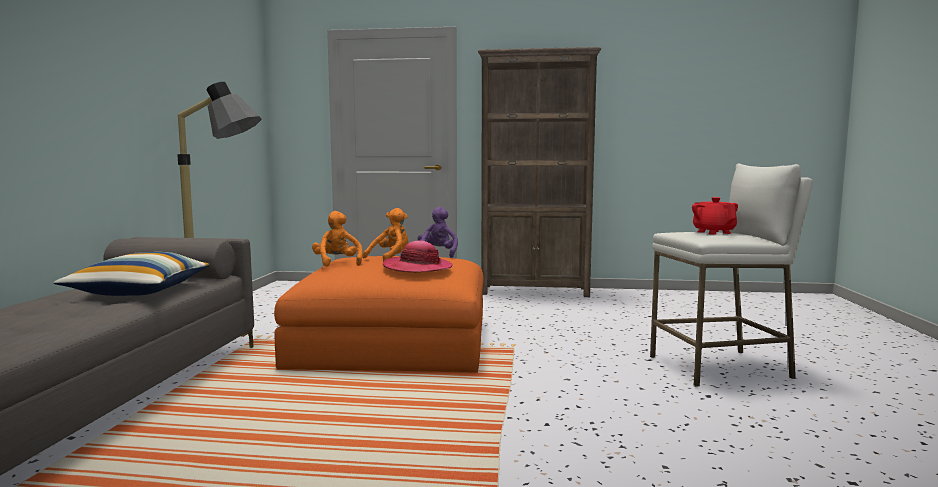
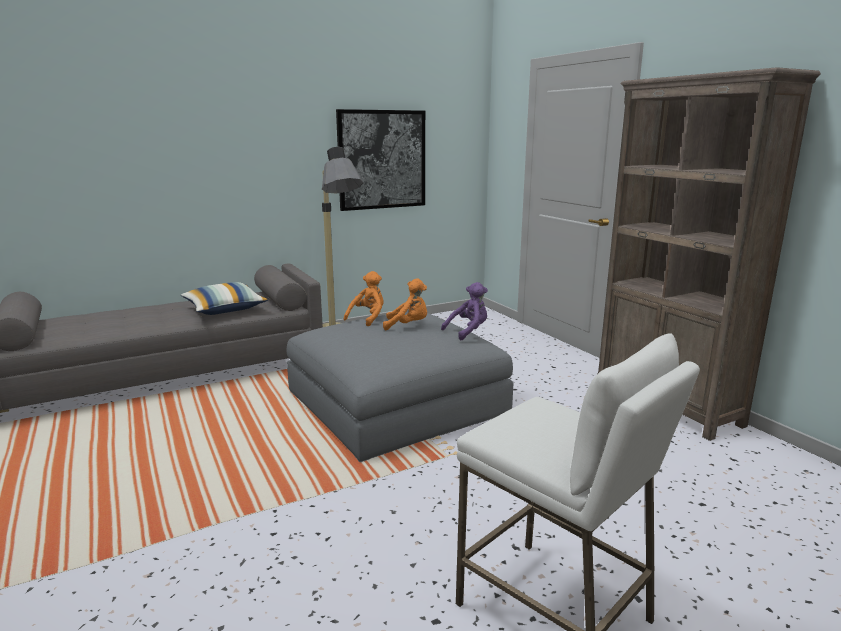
camera: 55 degrees right, 10 degrees up
orange ottoman [274,256,484,373] -> grey ottoman [287,311,513,462]
hat [383,240,453,272] -> none
red teapot [692,197,738,235] -> none
none -> picture [336,109,425,211]

